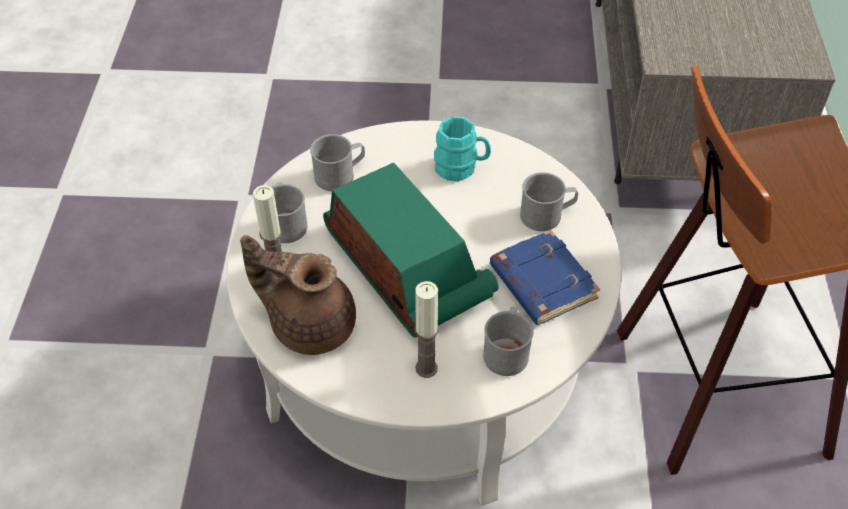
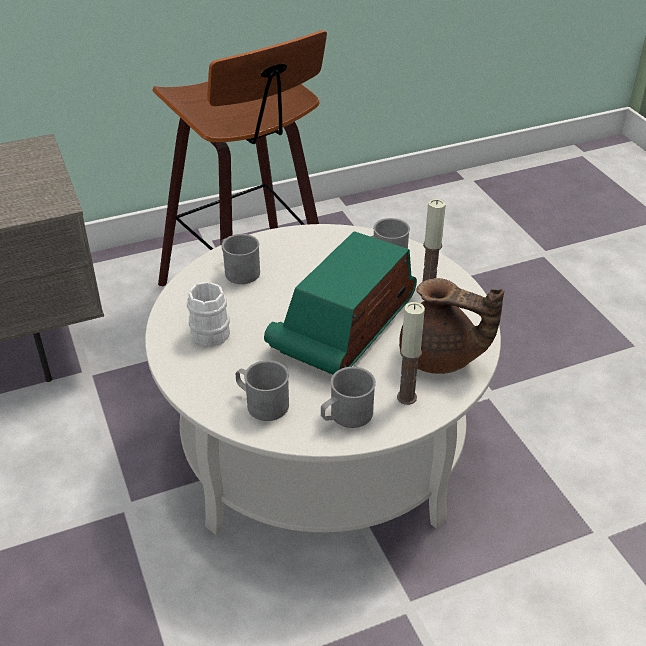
camera: 115 degrees left, 10 degrees down
brown teapot [240,235,356,355] -> brown teapot turned 60 degrees counterclockwise [399,278,504,374]
turquoise mug [434,116,491,181] -> white mug [187,282,230,346]
blue book [490,230,600,325] -> none

